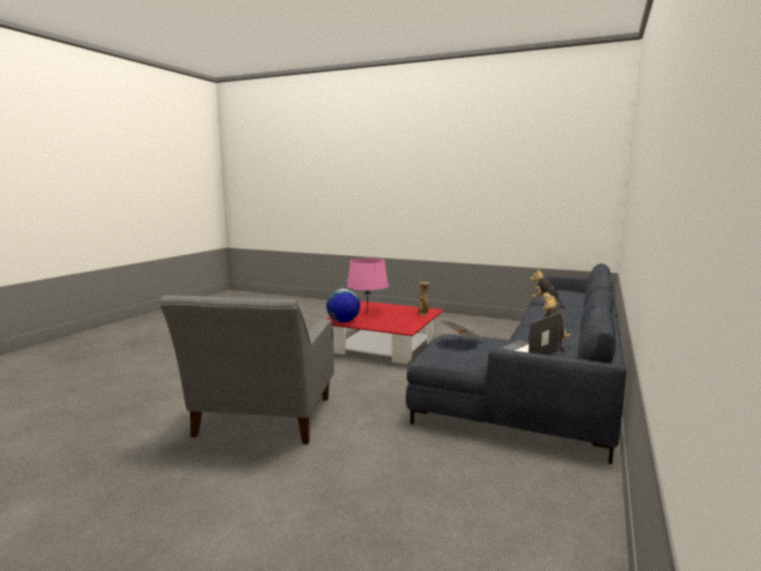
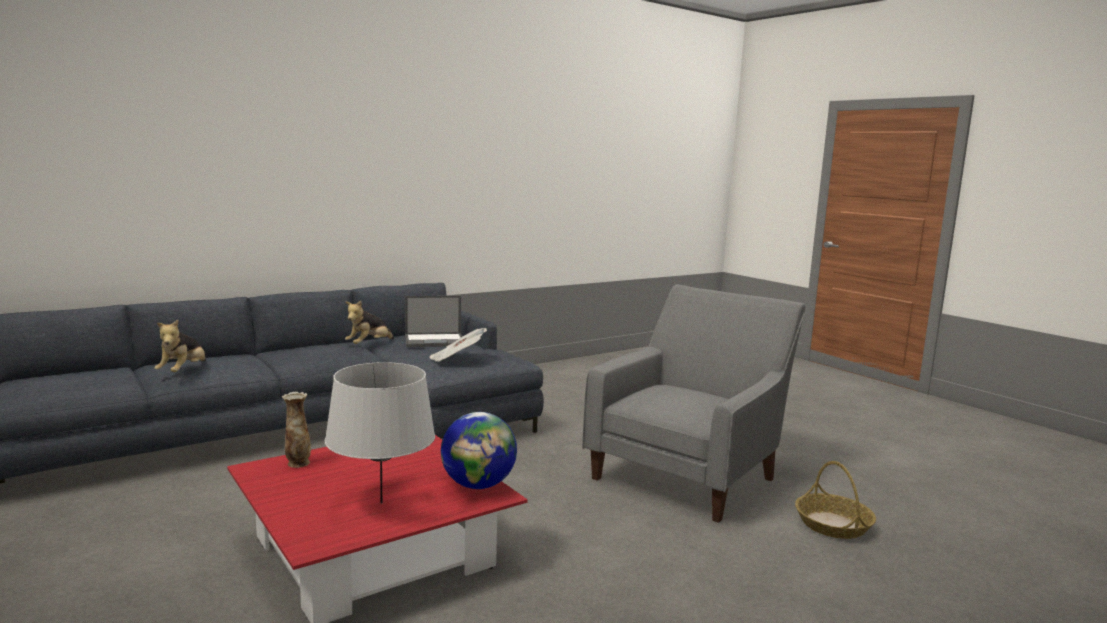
camera: 150 degrees left, 0 degrees up
pink table lamp [347,258,388,312] -> grey table lamp [325,362,435,503]
none -> basket [795,461,876,539]

